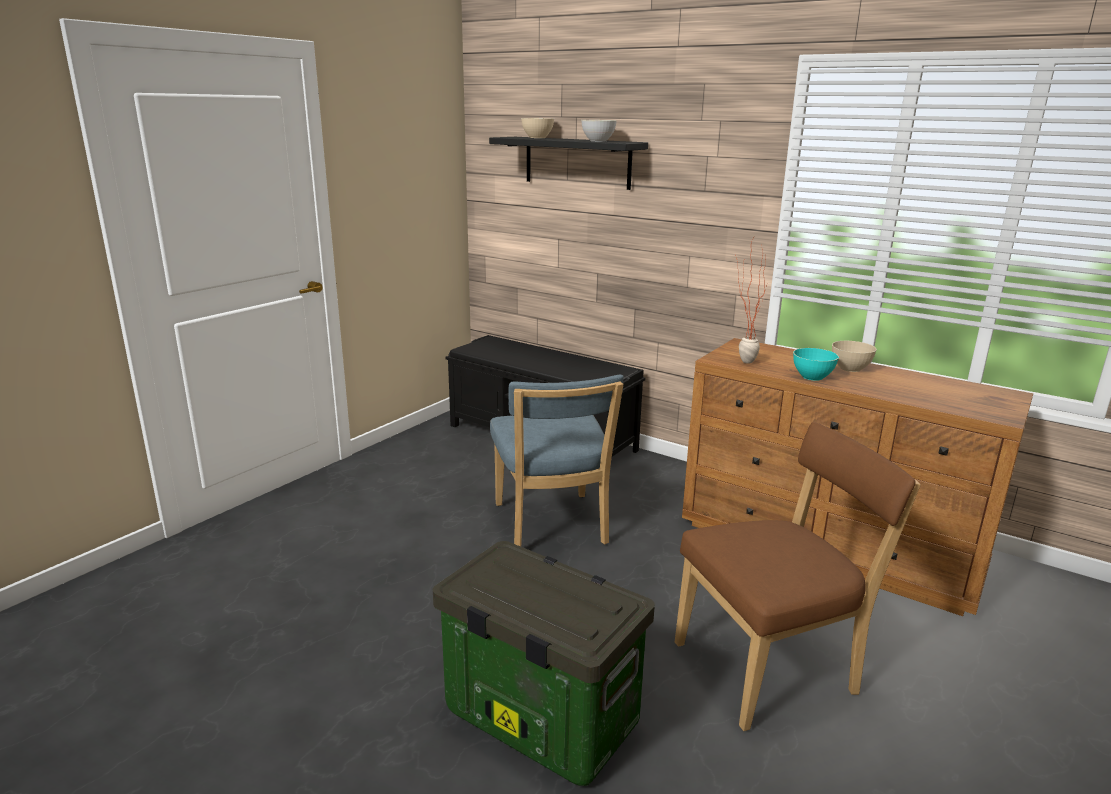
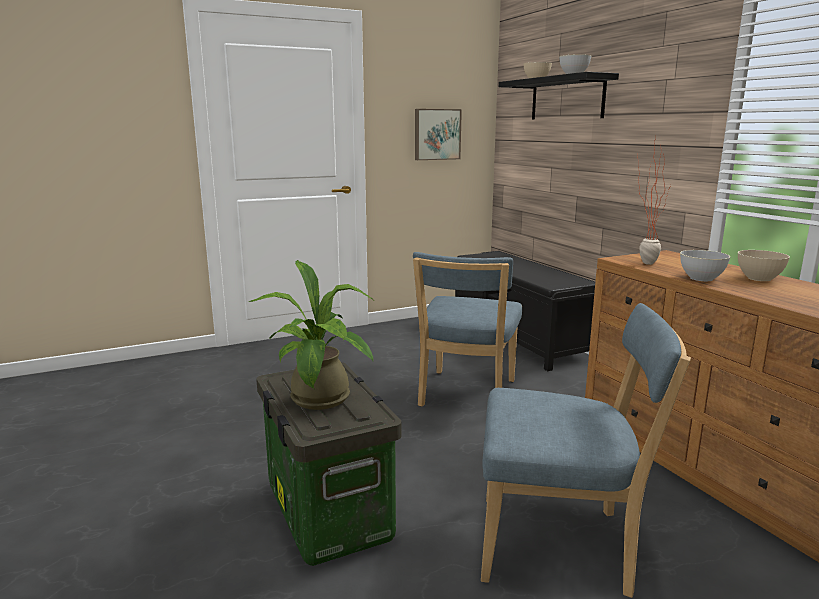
camera: 30 degrees right, 5 degrees down
brown chair [675,422,921,731] -> blue chair [481,303,691,598]
turquoise bowl [793,348,839,381] -> grey bowl [680,250,730,281]
none -> potted plant [249,260,373,410]
none -> picture [415,109,462,160]

